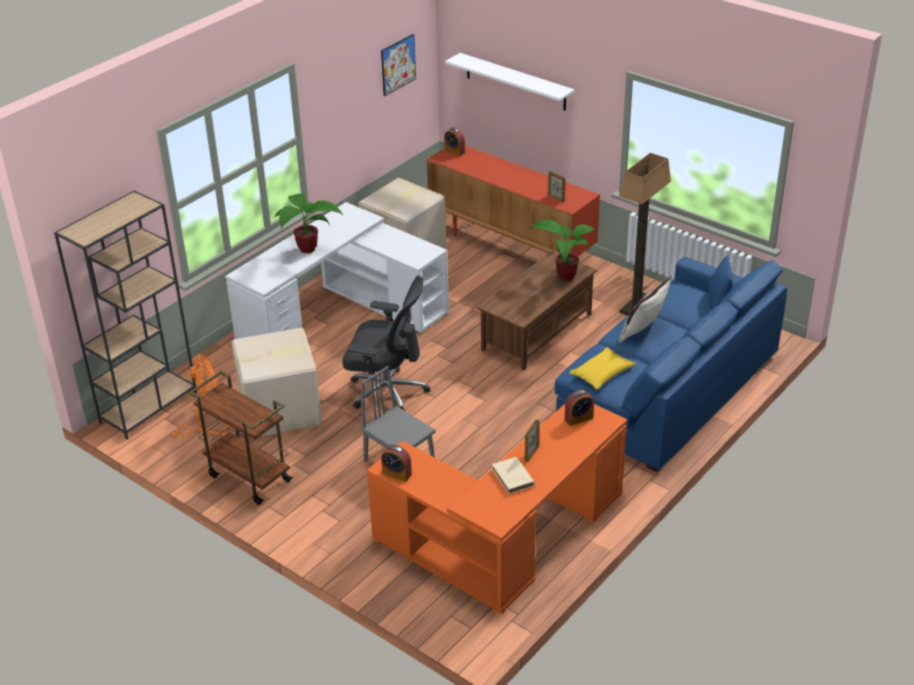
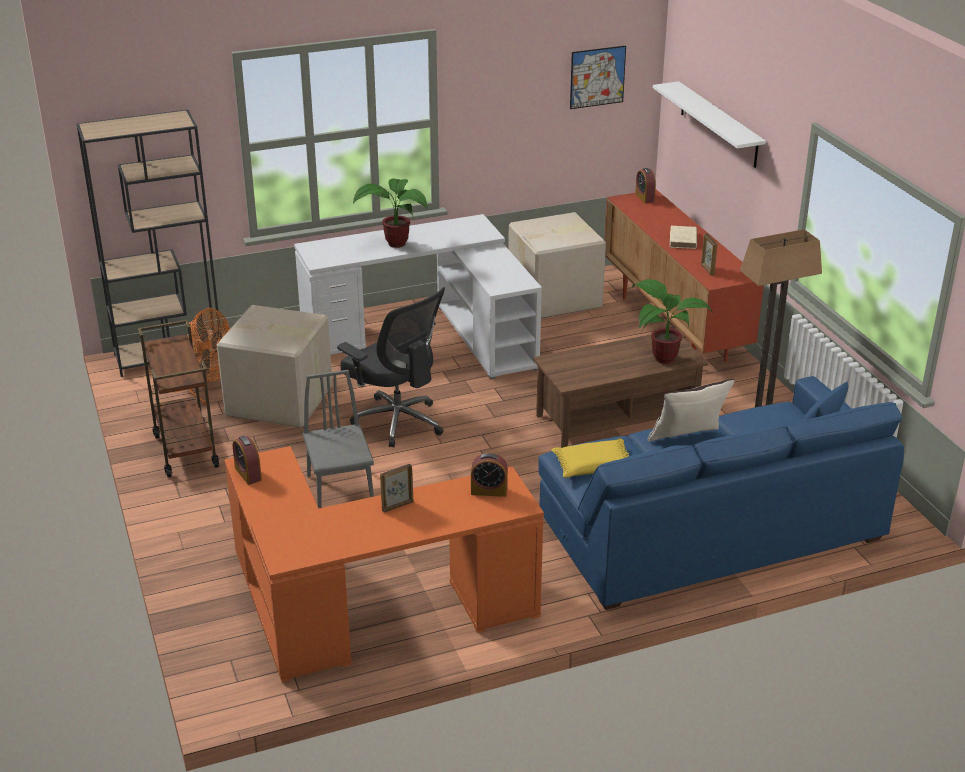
camera: 30 degrees right, 5 degrees down
beige book [492,457,535,494] -> beige book moved to [670,226,697,249]

